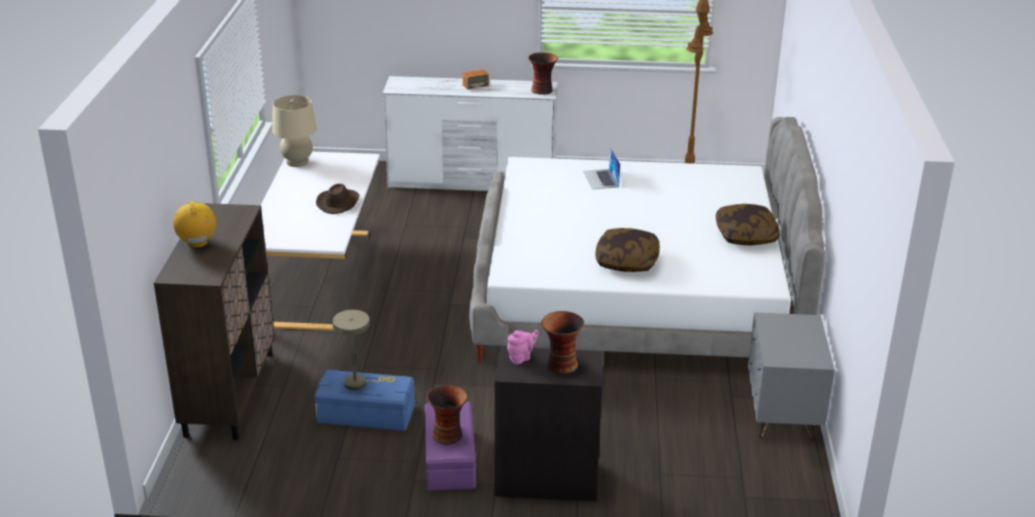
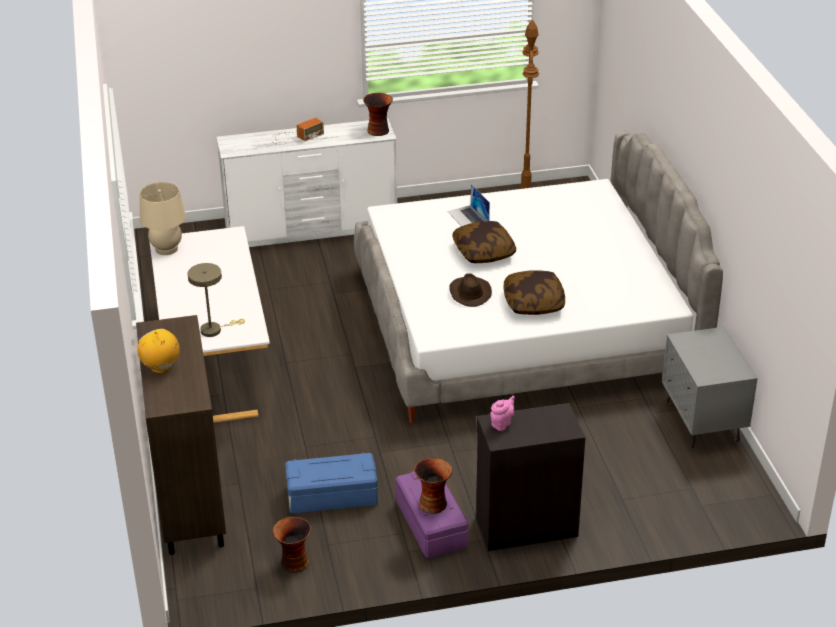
camera: 15 degrees left, 5 degrees up
brown hat [316,184,360,214] -> brown hat moved to [449,273,492,307]
beige table lamp [333,310,395,391] -> beige table lamp moved to [188,263,245,337]
vase [541,311,584,374] -> vase moved to [272,517,311,573]
pillow [716,204,780,245] -> pillow moved to [453,221,516,263]

